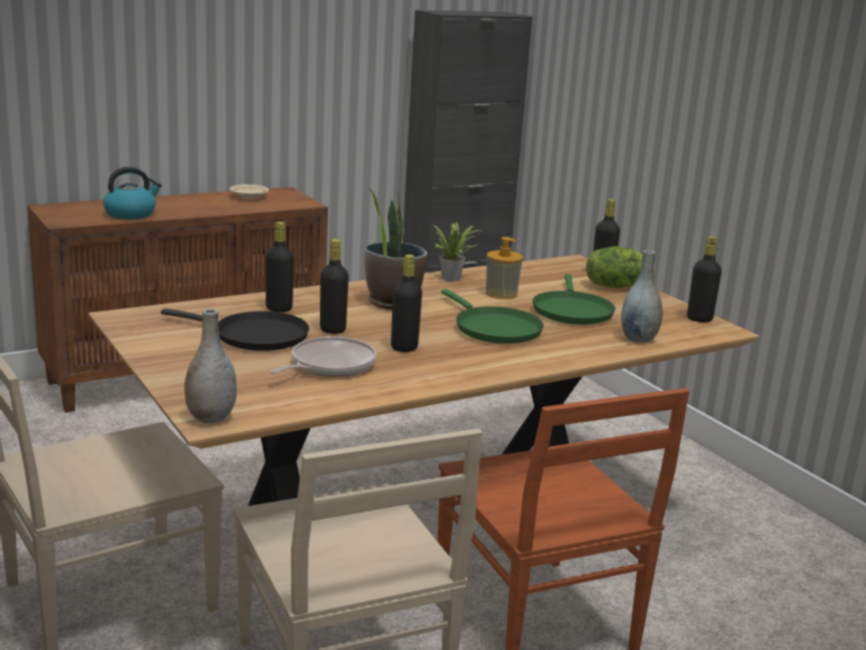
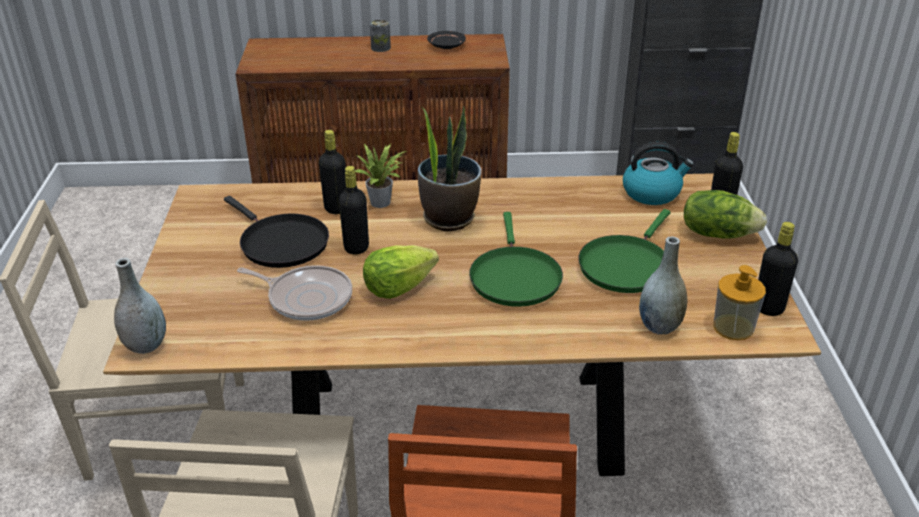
camera: 30 degrees right, 15 degrees up
kettle [103,167,162,219] -> kettle moved to [623,142,694,205]
beige plate [229,184,269,199] -> black plate [427,31,466,49]
frying pan [270,336,377,377] -> frying pan turned 45 degrees clockwise [237,265,352,321]
black bottle [391,255,422,352] -> lettuce [363,245,439,299]
potted plant [433,221,480,281] -> potted plant moved to [355,143,406,208]
soap dispenser [486,237,523,299] -> soap dispenser moved to [714,265,766,340]
none -> can [370,20,391,52]

